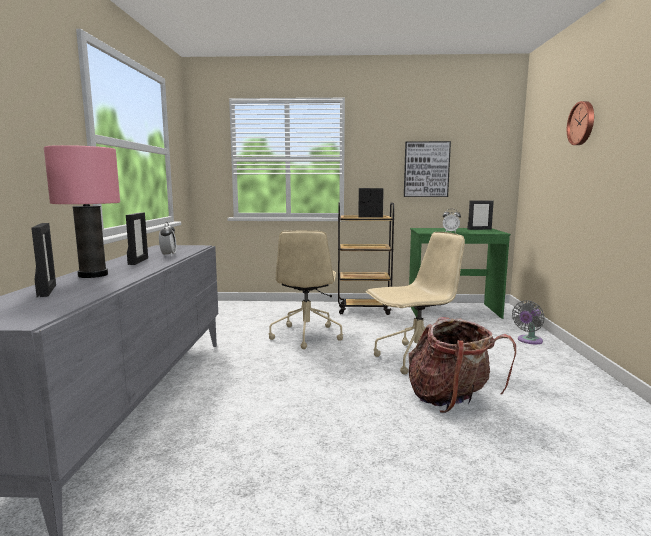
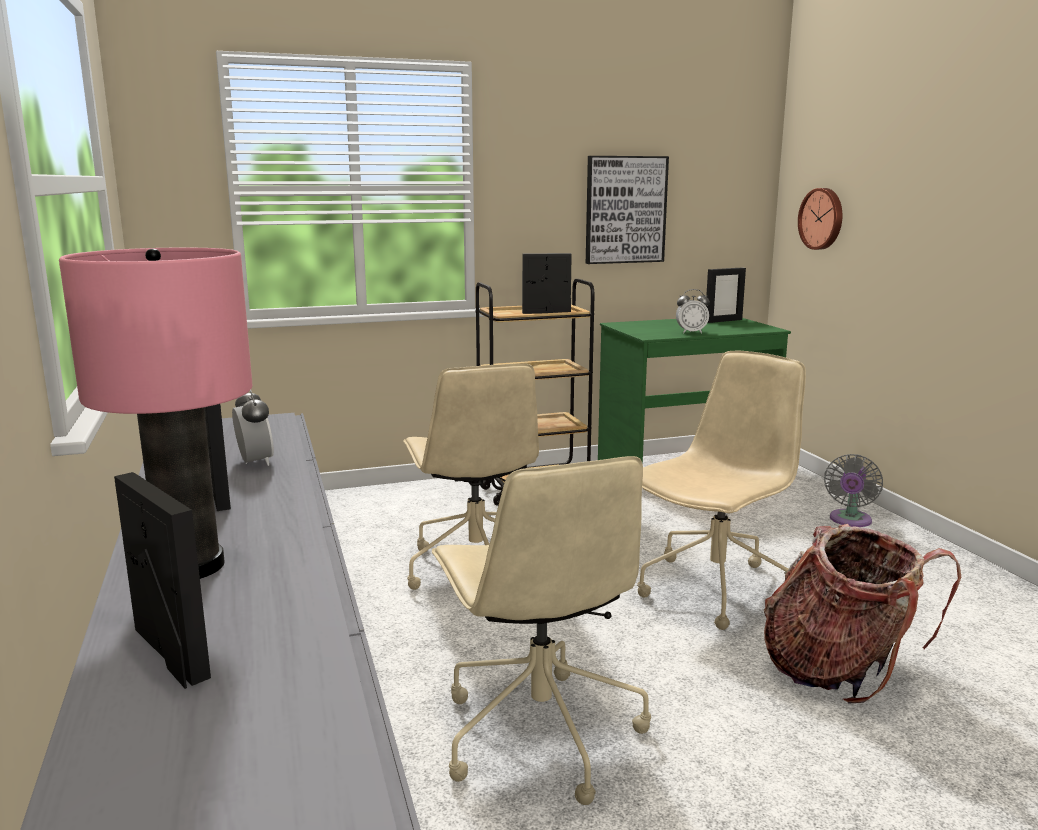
camera: 20 degrees left, 5 degrees up
wall clock [567,101,594,145] -> wall clock moved to [798,188,842,250]
none -> beige office chair [432,456,651,805]

